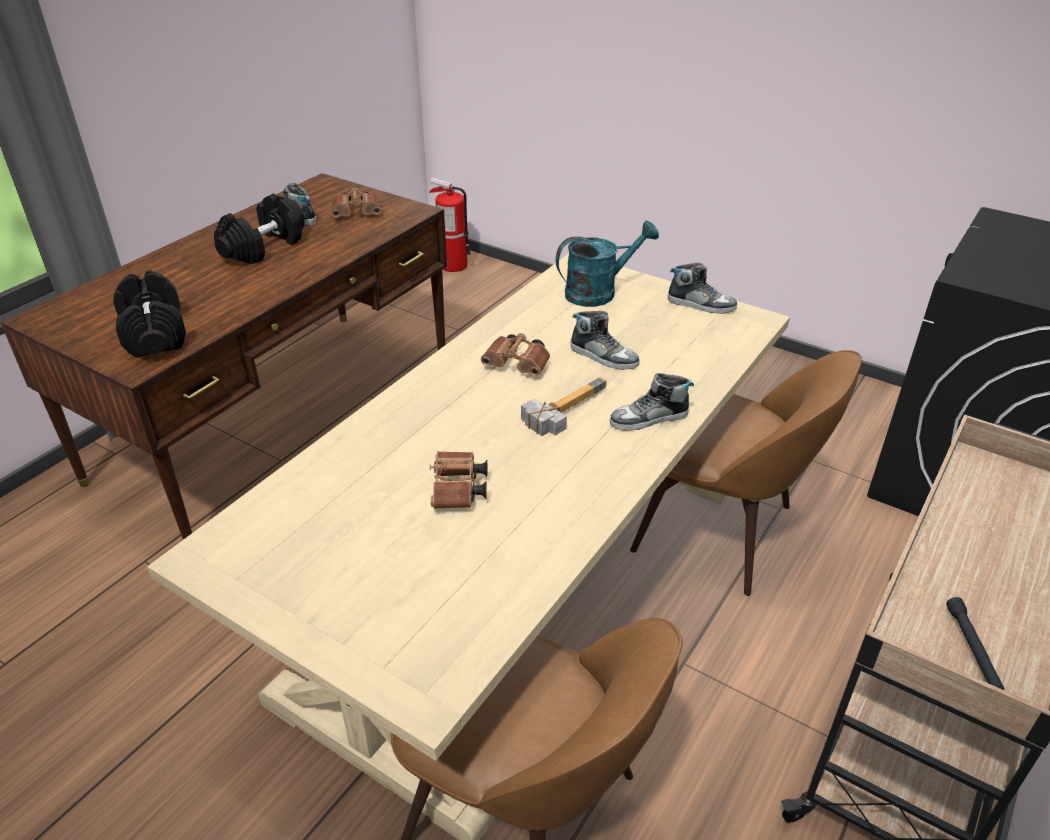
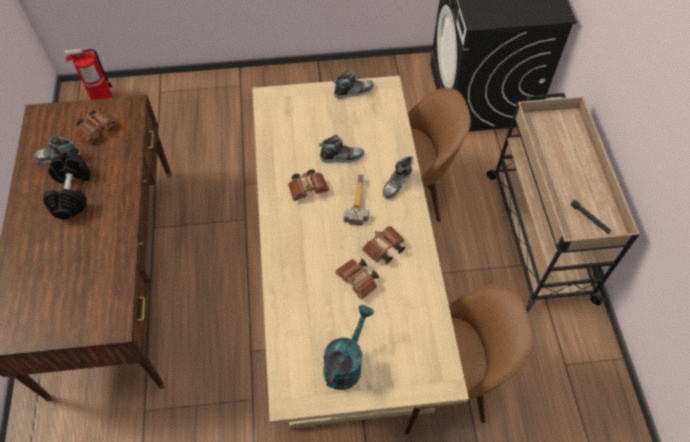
camera: 40 degrees left, 20 degrees up
black dumbbell [113,271,186,357] -> none
turquoise watering can [556,221,659,307] -> turquoise watering can moved to [323,305,374,390]
none -> brown binoculars [362,226,405,264]

